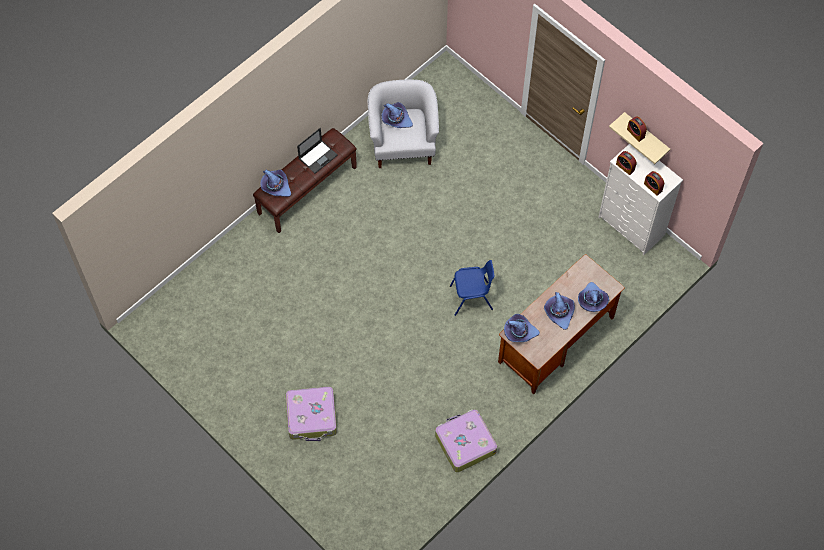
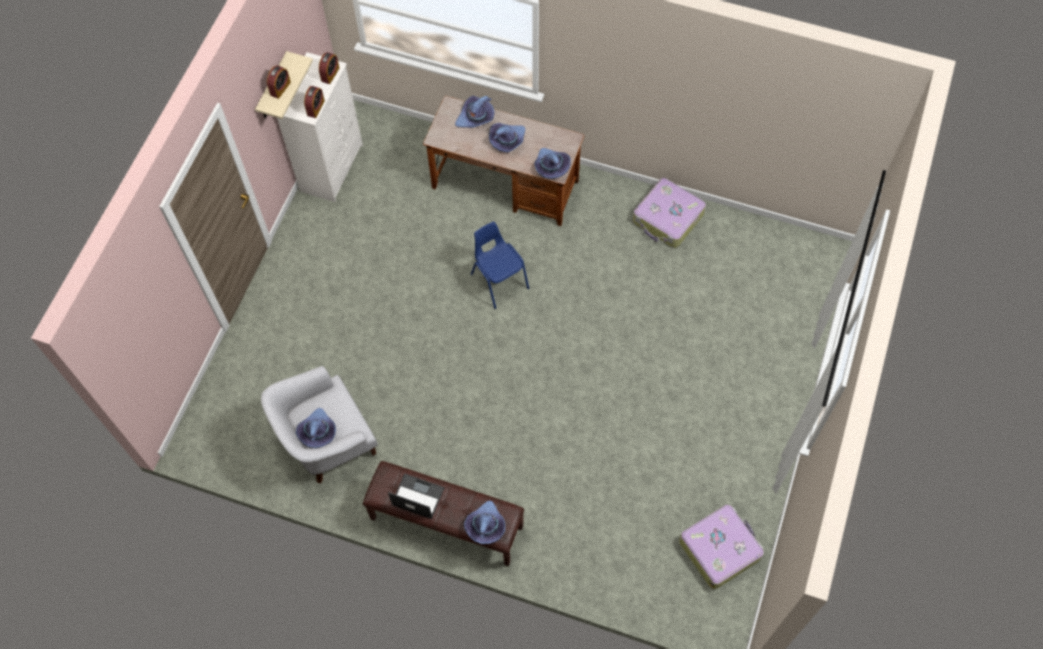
camera: 115 degrees left, 0 degrees up
suitcase [286,387,337,441] -> suitcase moved to [679,505,764,589]

